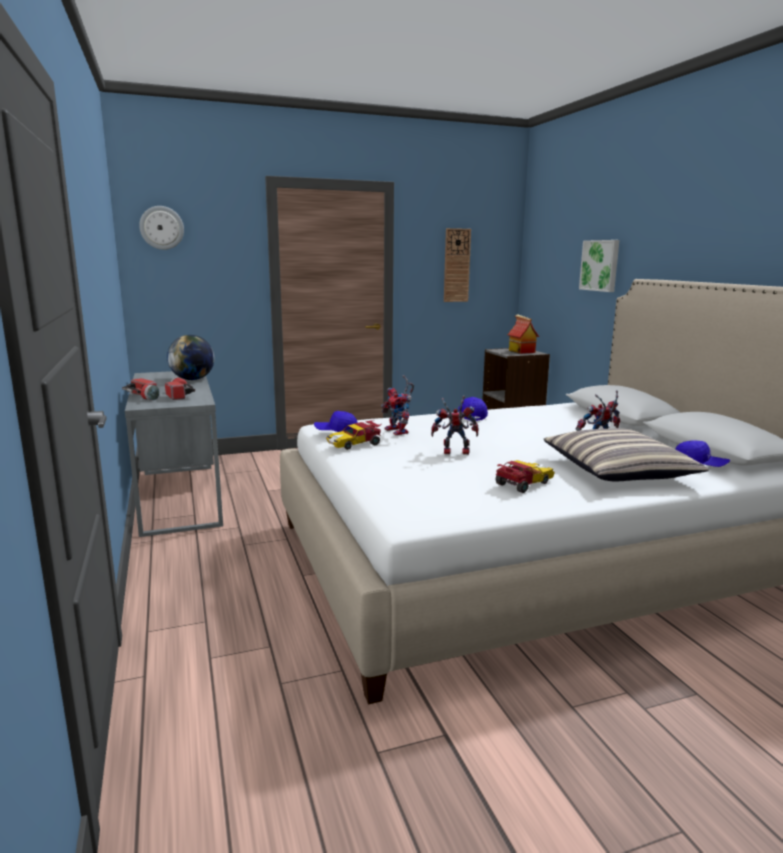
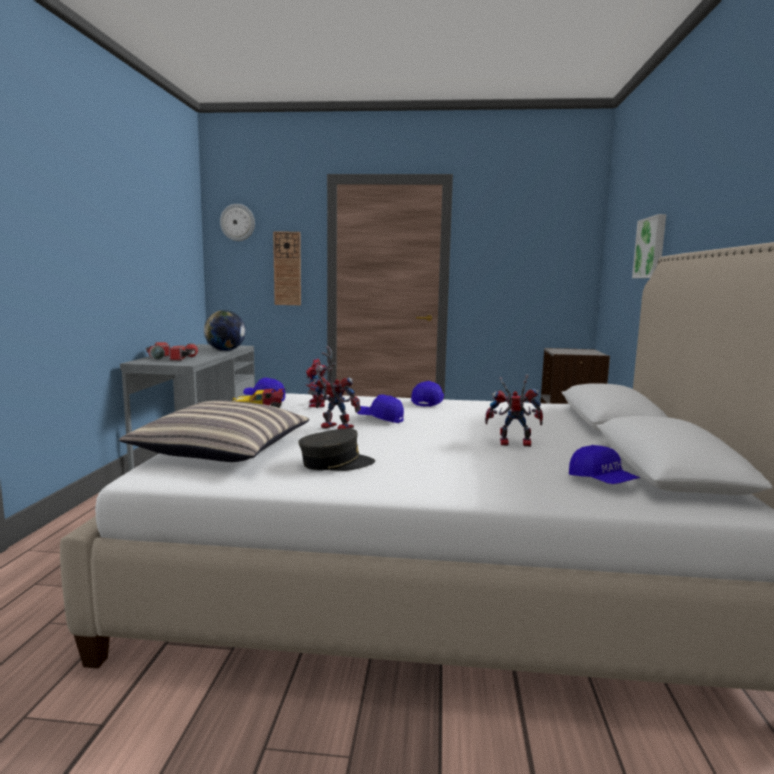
camera: 25 degrees right, 5 degrees down
wall clock [444,228,471,302] -> wall clock moved to [273,231,301,305]
toy car [496,460,555,493] -> grey cap [298,428,375,471]
toy house [508,314,539,354] -> none
pillow [544,428,709,481] -> pillow moved to [119,400,309,462]
none -> blue cap [357,394,404,423]

